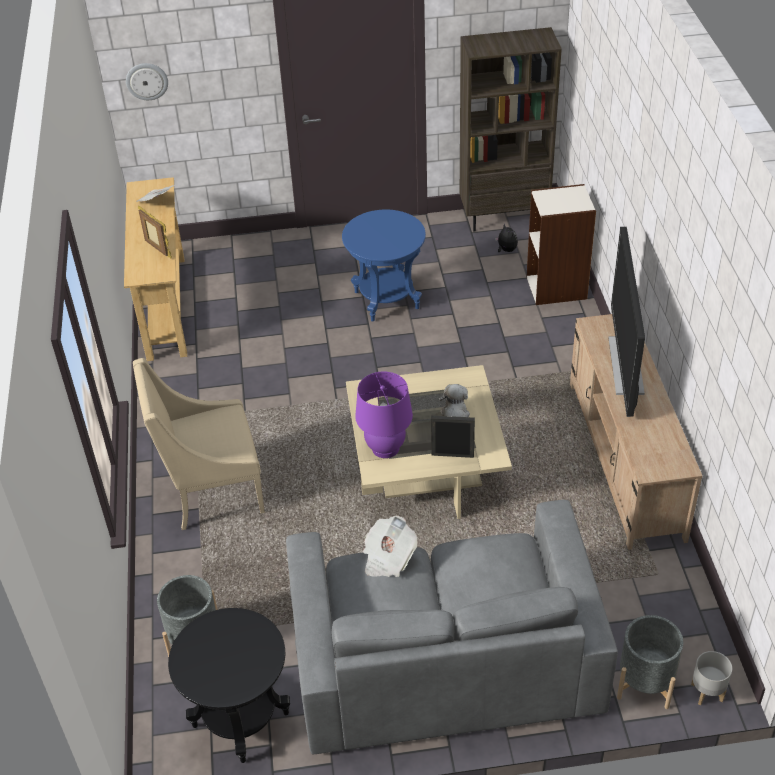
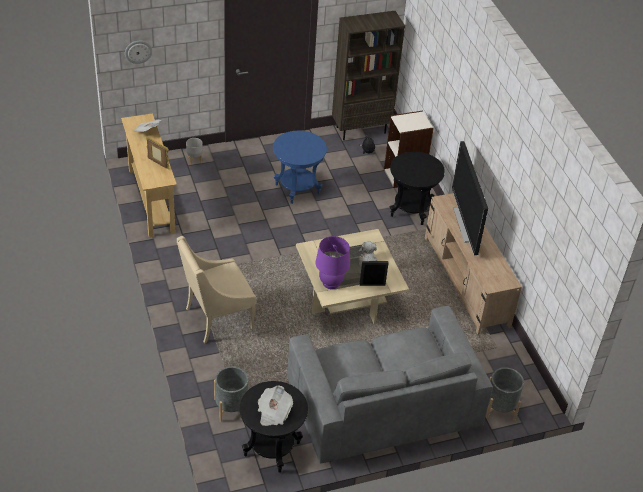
camera: 15 degrees left, 0 degrees up
newspaper [363,516,418,577] -> newspaper moved to [258,386,293,426]
grey planter [691,651,732,706] -> grey planter moved to [186,138,203,165]
none -> black side table [390,151,445,225]

